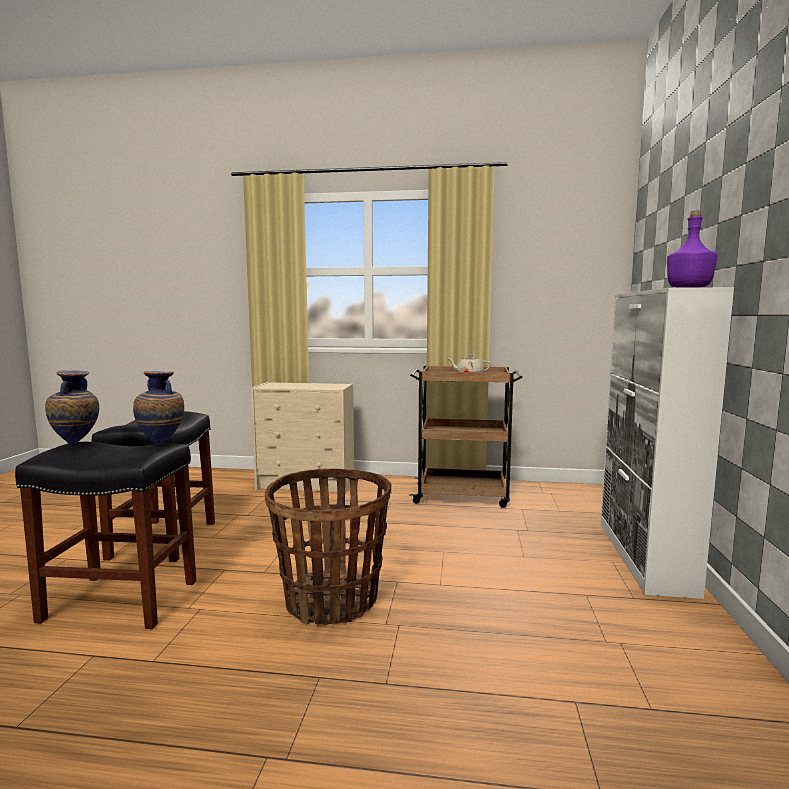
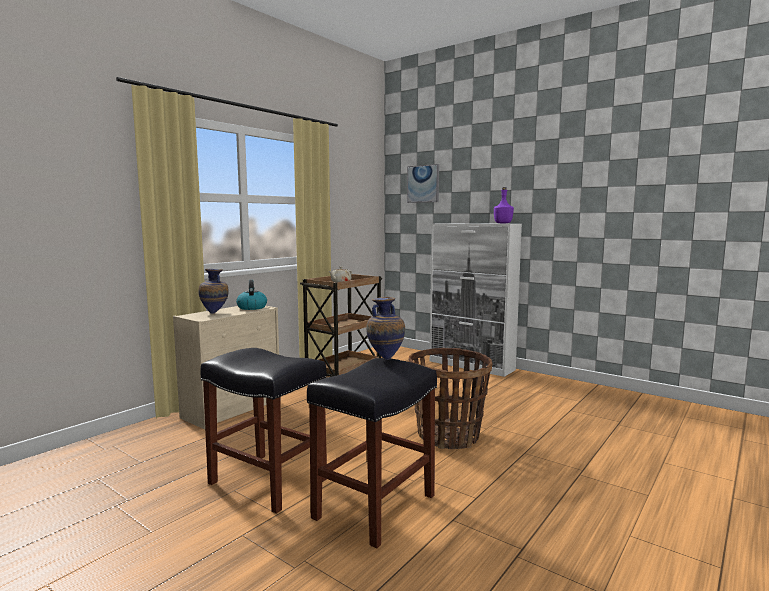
camera: 60 degrees left, 0 degrees up
vase [45,370,99,444] -> vase moved to [198,269,229,314]
none -> kettle [236,280,267,310]
none -> picture [407,164,439,203]

